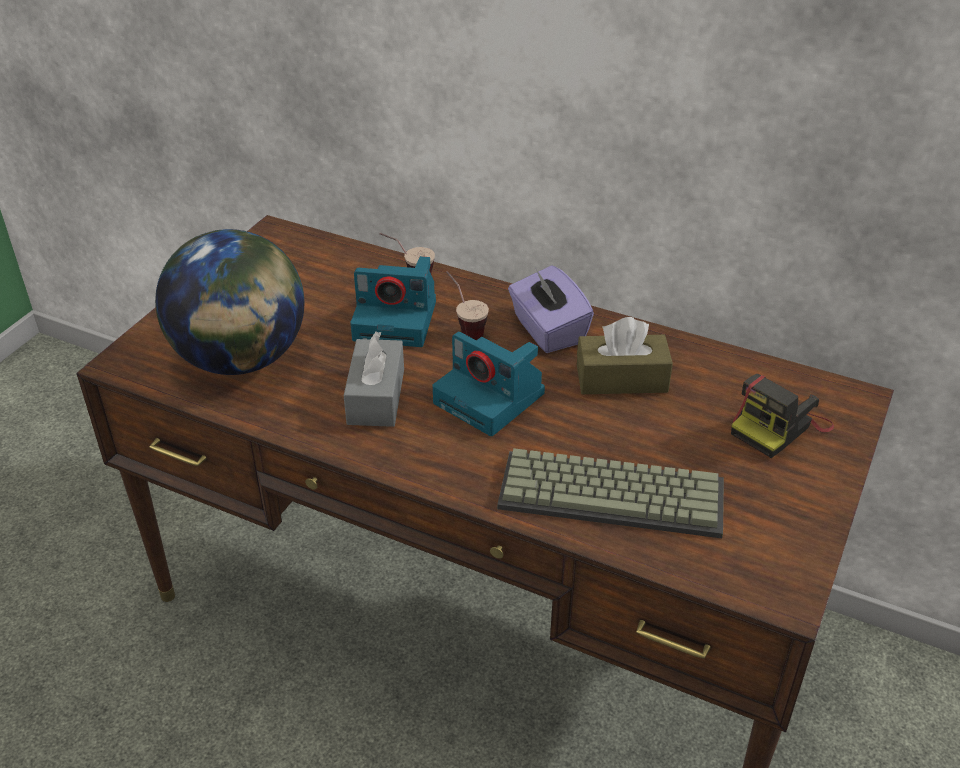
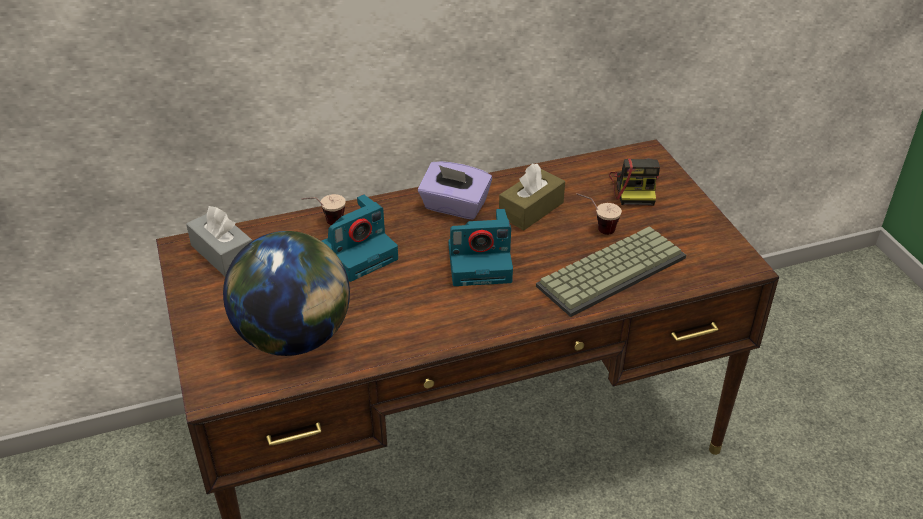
camera: 45 degrees left, 0 degrees up
grey tissue box [344,332,404,427] -> grey tissue box moved to [186,206,252,276]
cup [446,271,489,340] -> cup moved to [576,193,622,235]

